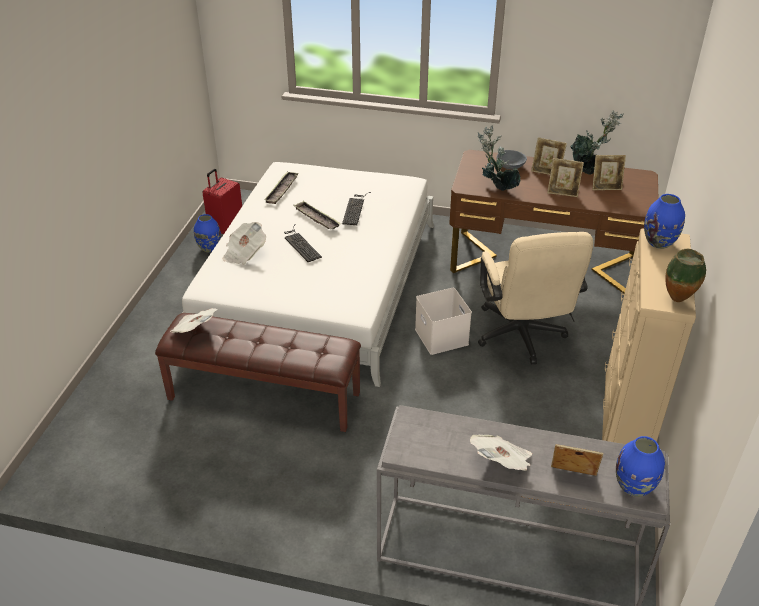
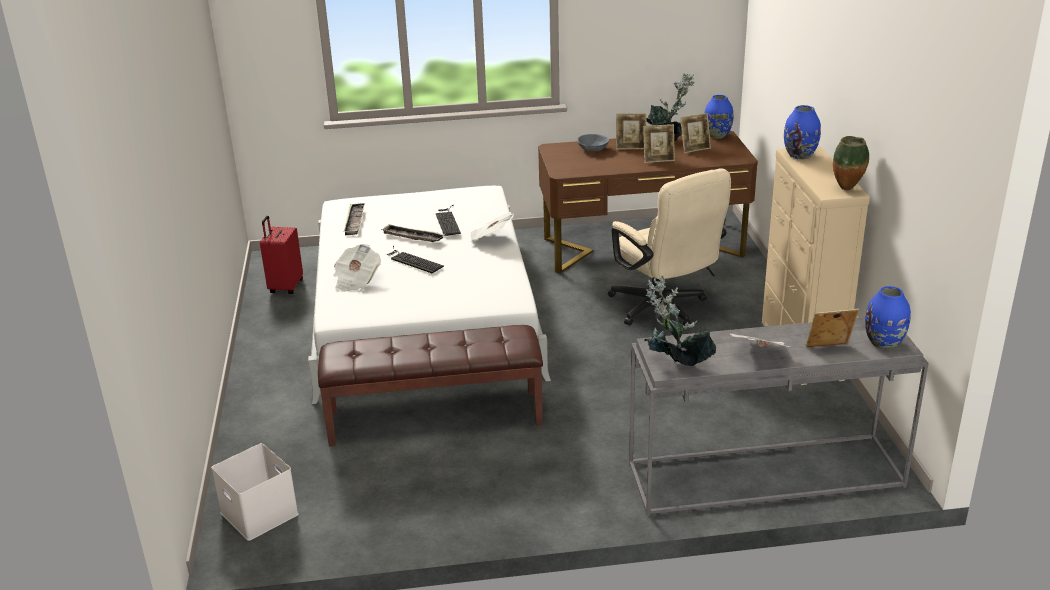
camera: 20 degrees left, 10 degrees down
newspaper [170,308,218,333] -> newspaper moved to [471,212,514,242]
blue vase [194,214,221,252] -> blue vase moved to [705,95,733,139]
white storage box [415,288,472,355] -> white storage box moved to [211,443,298,541]
potted plant [478,125,521,191] -> potted plant moved to [644,276,716,366]

